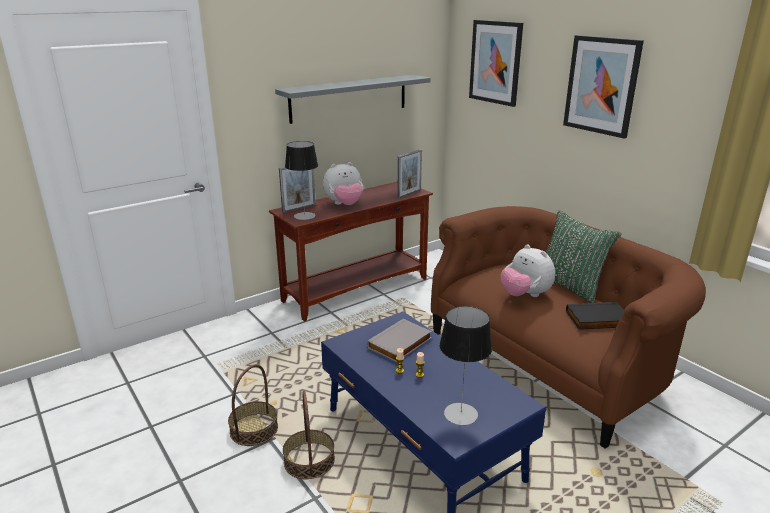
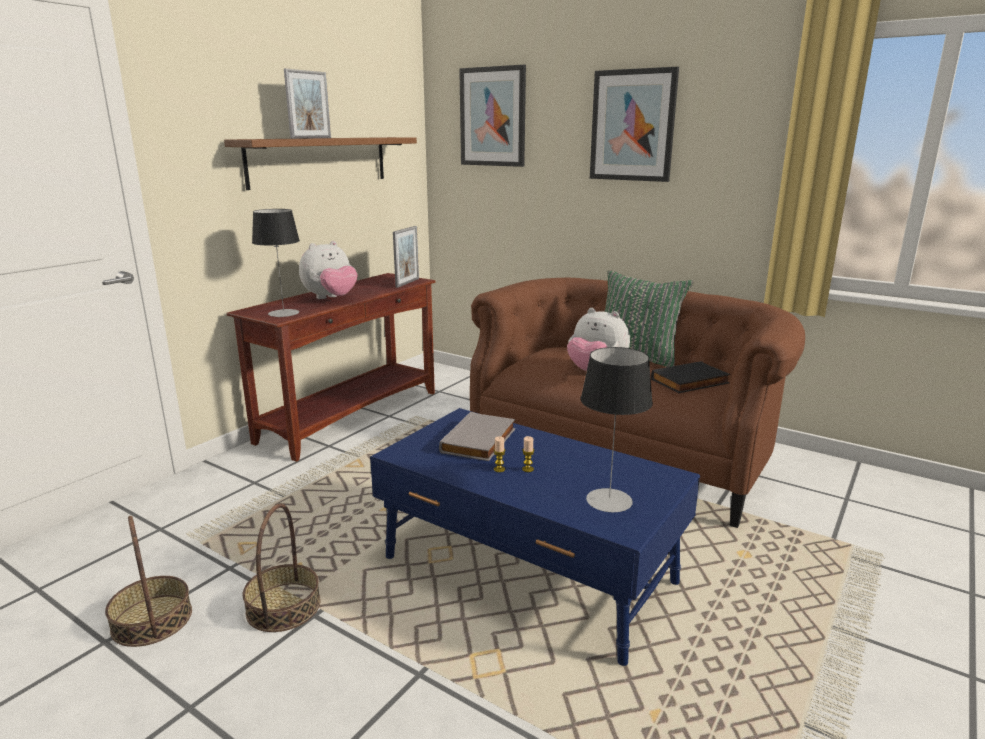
camera: 20 degrees left, 5 degrees down
grey shelf [275,75,431,124] -> brown shelf [224,137,417,190]
picture frame [279,167,316,213] -> picture frame moved to [284,69,331,139]
basket [283,391,335,480] -> basket moved to [105,516,192,647]

